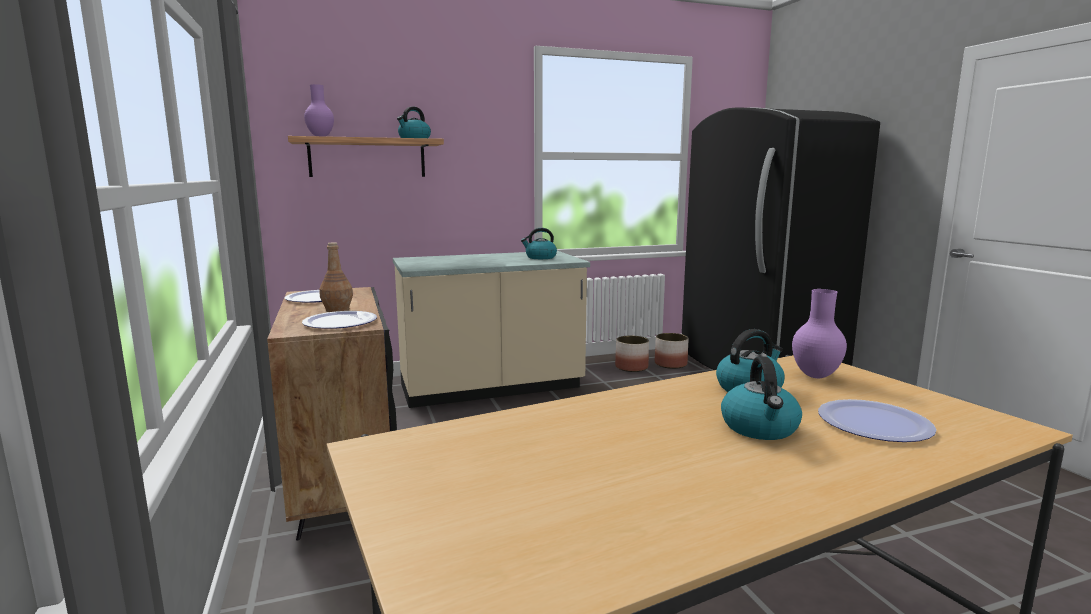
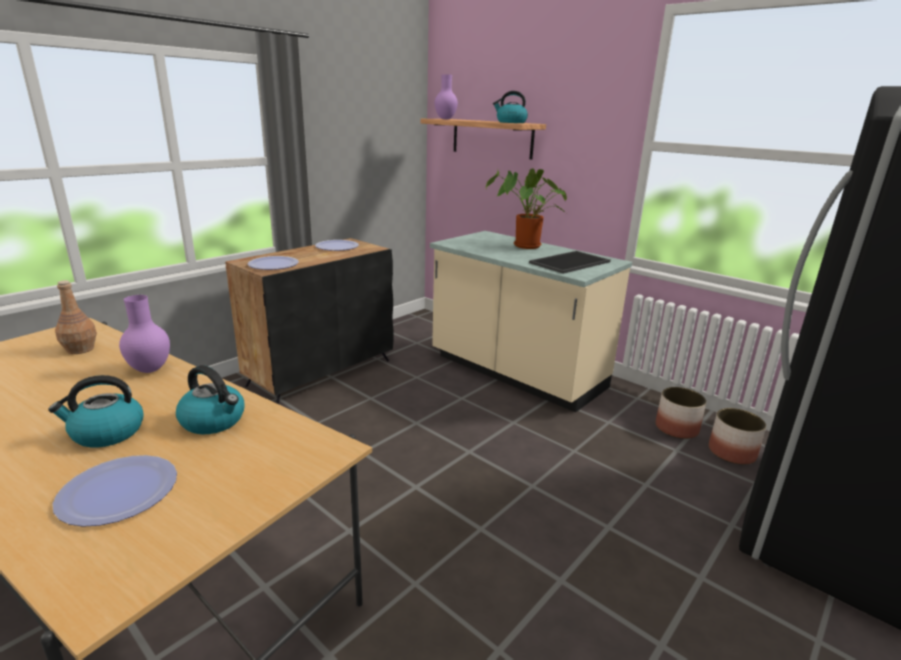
camera: 60 degrees right, 10 degrees up
brown bottle [319,242,353,312] -> brown bottle moved to [55,280,97,354]
kettle [521,228,557,259] -> tray [529,251,611,274]
purple vase [792,289,847,378] -> purple vase moved to [119,295,170,373]
none -> potted plant [486,168,567,249]

